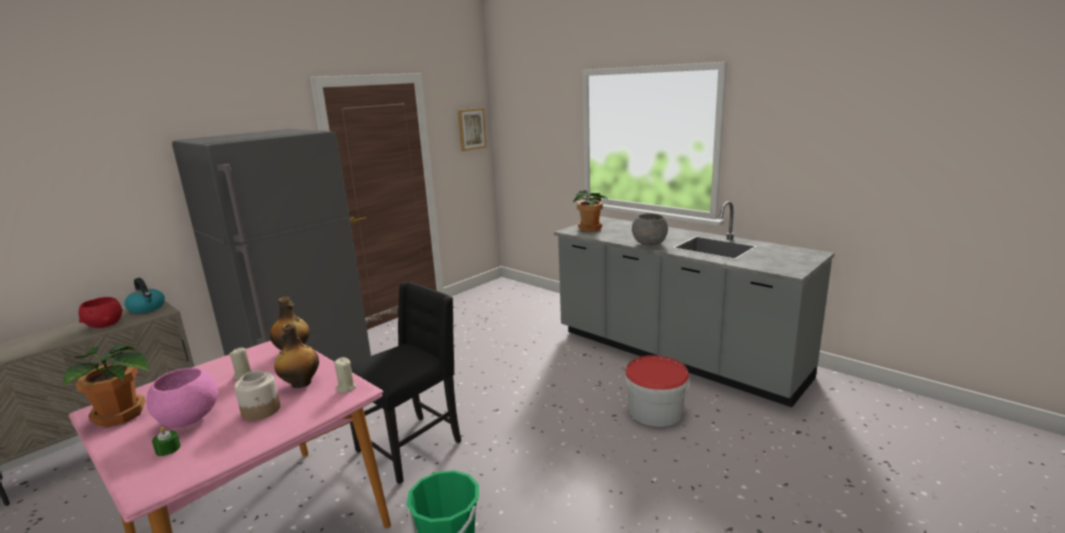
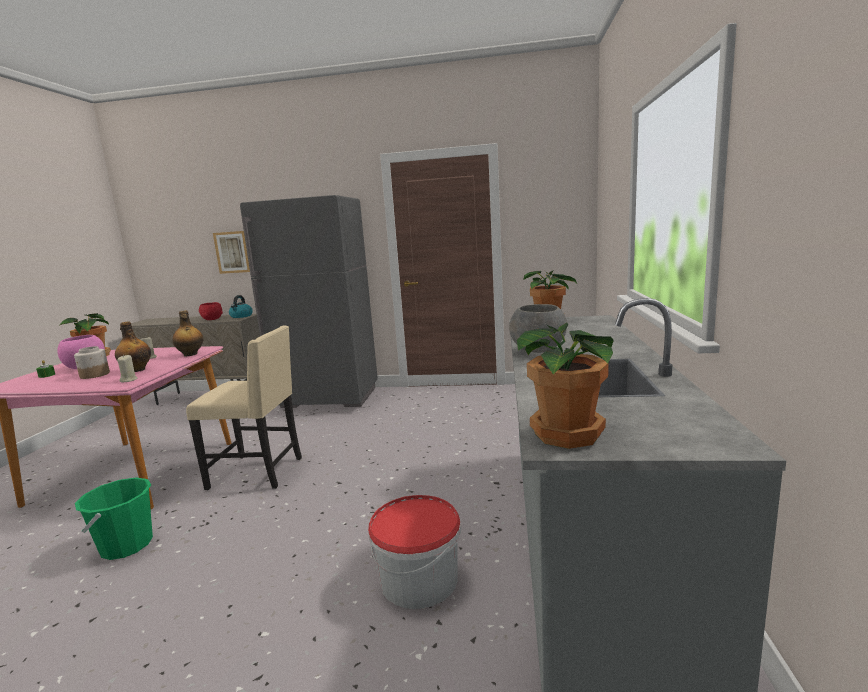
camera: 55 degrees right, 5 degrees down
black chair [350,282,461,484] -> beige chair [186,325,302,490]
picture [458,108,487,151] -> picture moved to [213,231,250,274]
none -> potted plant [517,323,614,449]

